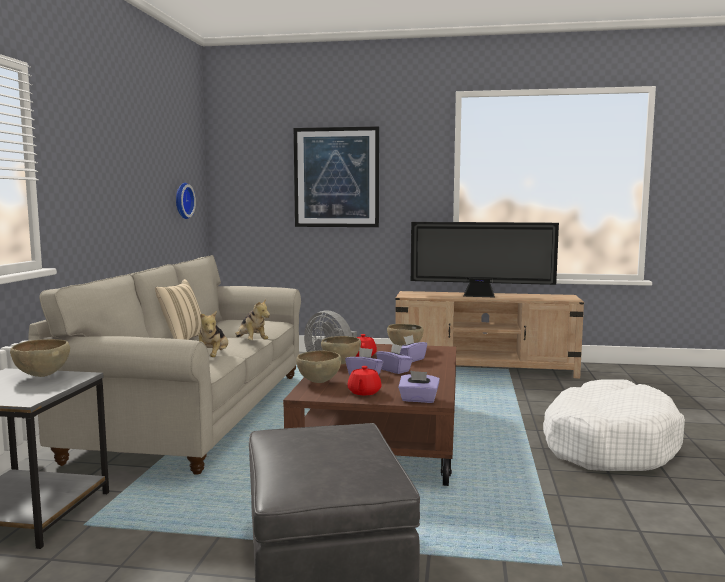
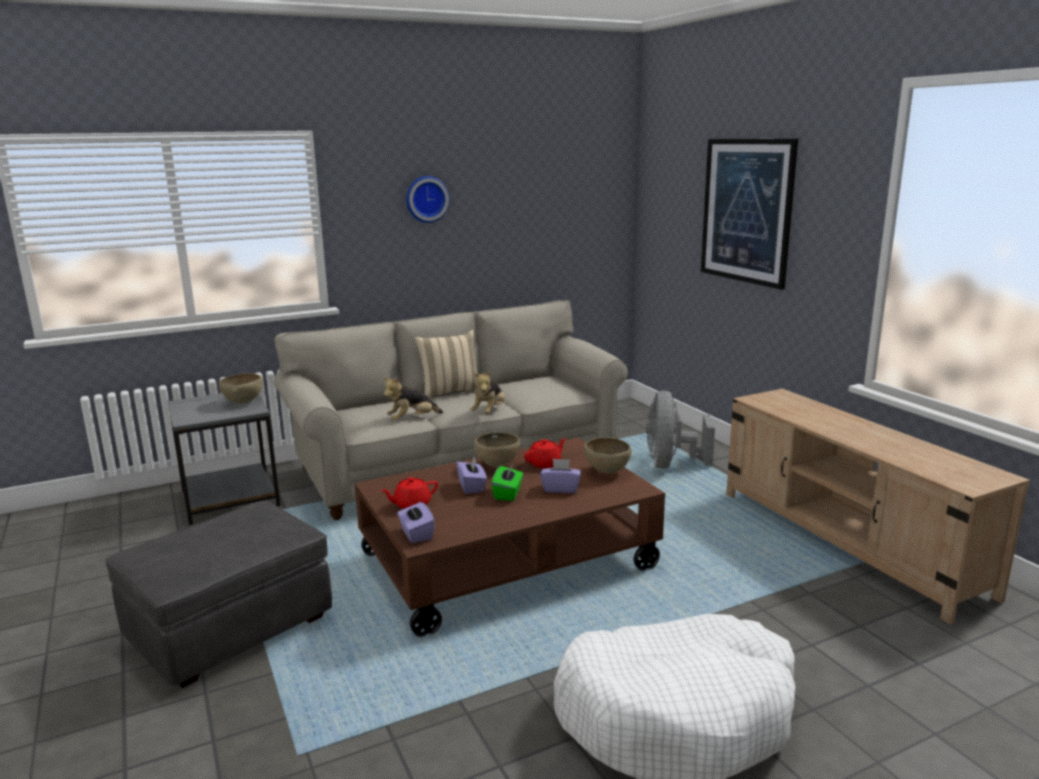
camera: 55 degrees right, 10 degrees up
wall clock [176,183,196,219] -> wall clock moved to [406,176,449,223]
brown bowl [296,350,342,383] -> none
purple tissue box [376,344,413,374] -> green tissue box [491,463,523,501]
television [411,222,559,298] -> none

